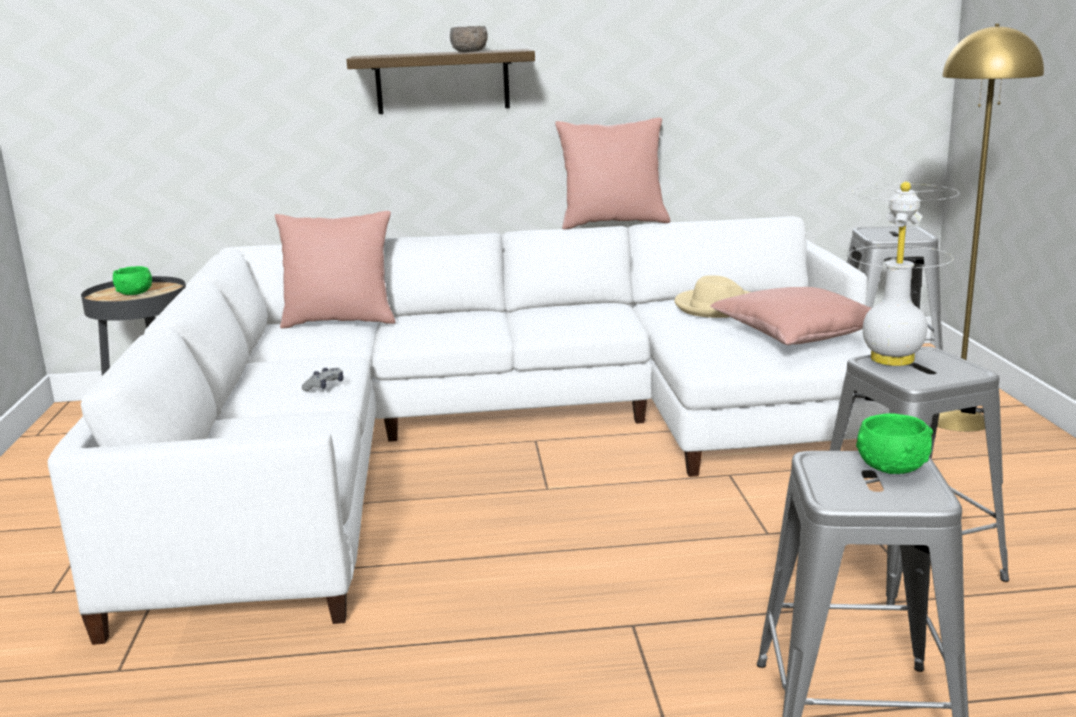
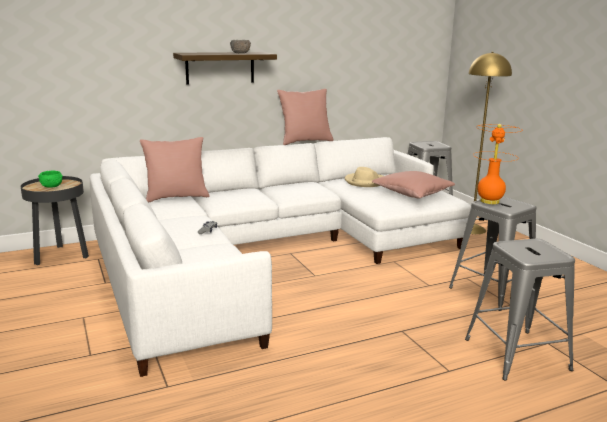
camera: 20 degrees left, 0 degrees up
white table lamp [849,181,960,366] -> orange table lamp [473,124,521,204]
green bowl [856,413,933,474] -> none

